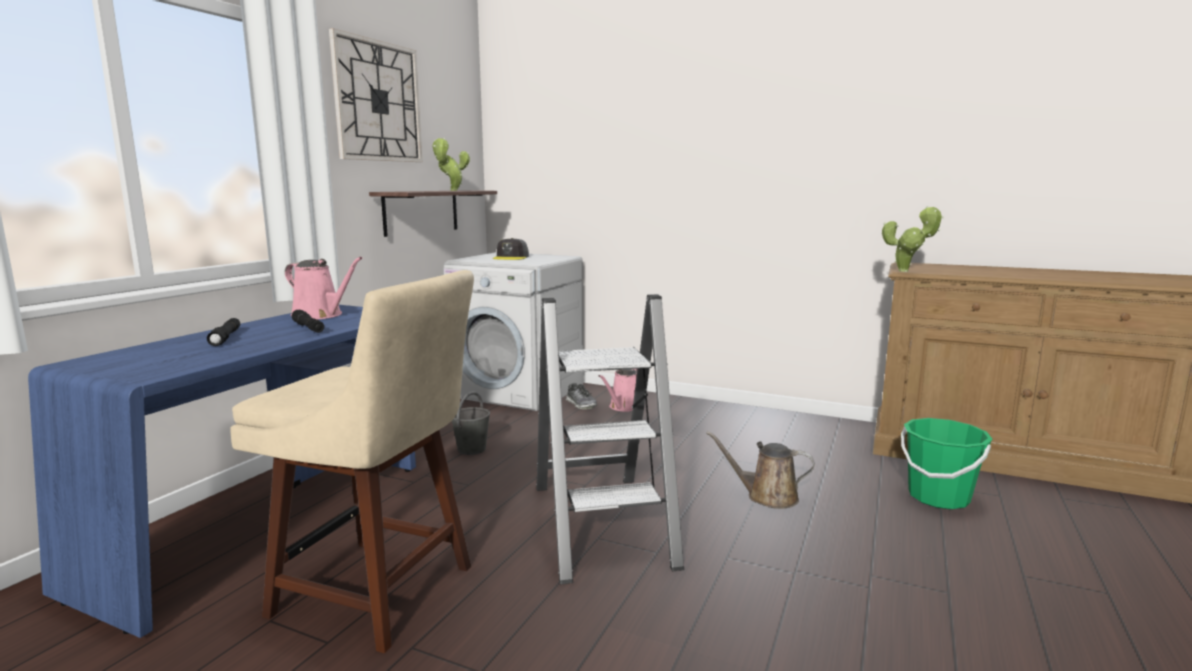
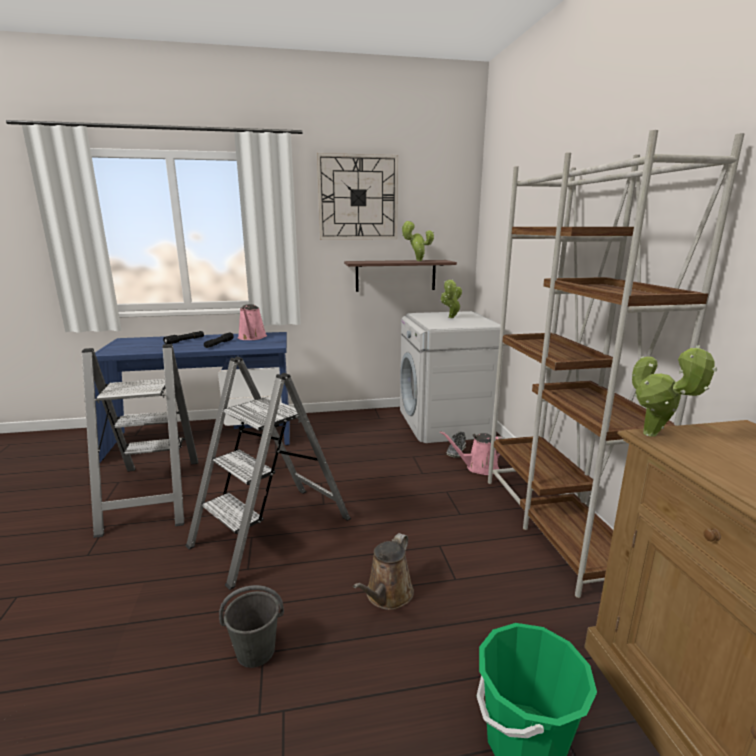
camera: 55 degrees right, 5 degrees up
beige stool [230,270,474,653] -> grey step ladder [82,344,198,538]
grey bucket [452,391,490,455] -> grey bucket moved to [219,585,284,668]
grey cap [493,238,529,260] -> potted plant [441,279,462,318]
brown watering can [706,431,815,509] -> brown watering can turned 135 degrees counterclockwise [353,533,414,610]
none -> brown bookcase [488,130,745,598]

